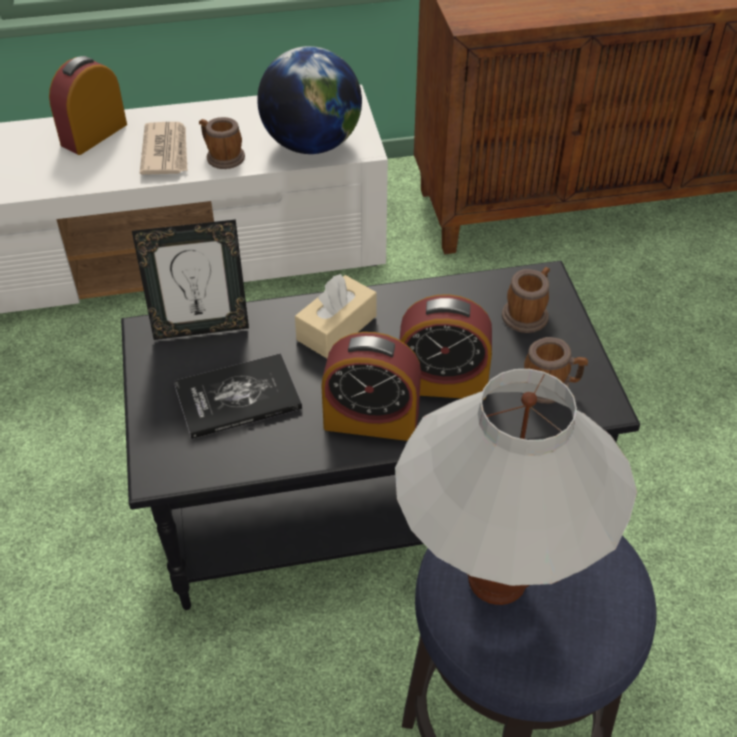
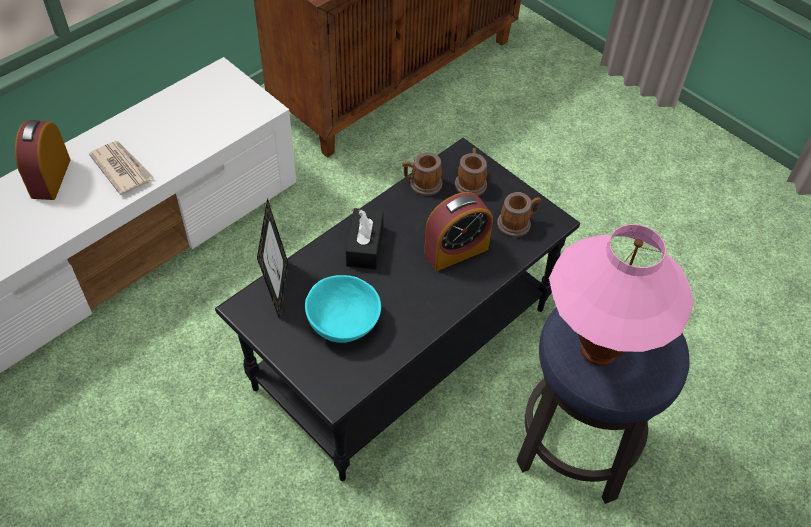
camera: 35 degrees left, 5 degrees up
picture frame [132,219,249,340] -> picture frame turned 45 degrees counterclockwise [257,198,288,317]
book [174,353,302,439] -> turquoise bowl [305,275,381,343]
mug [199,117,245,169] -> mug moved to [402,152,443,196]
globe [257,46,362,154] -> none
beige tissue box [295,274,377,358] -> black tissue box [346,208,384,269]
alarm clock [321,332,421,441] -> none
white table lamp [395,369,637,605] -> pink table lamp [549,224,694,366]

